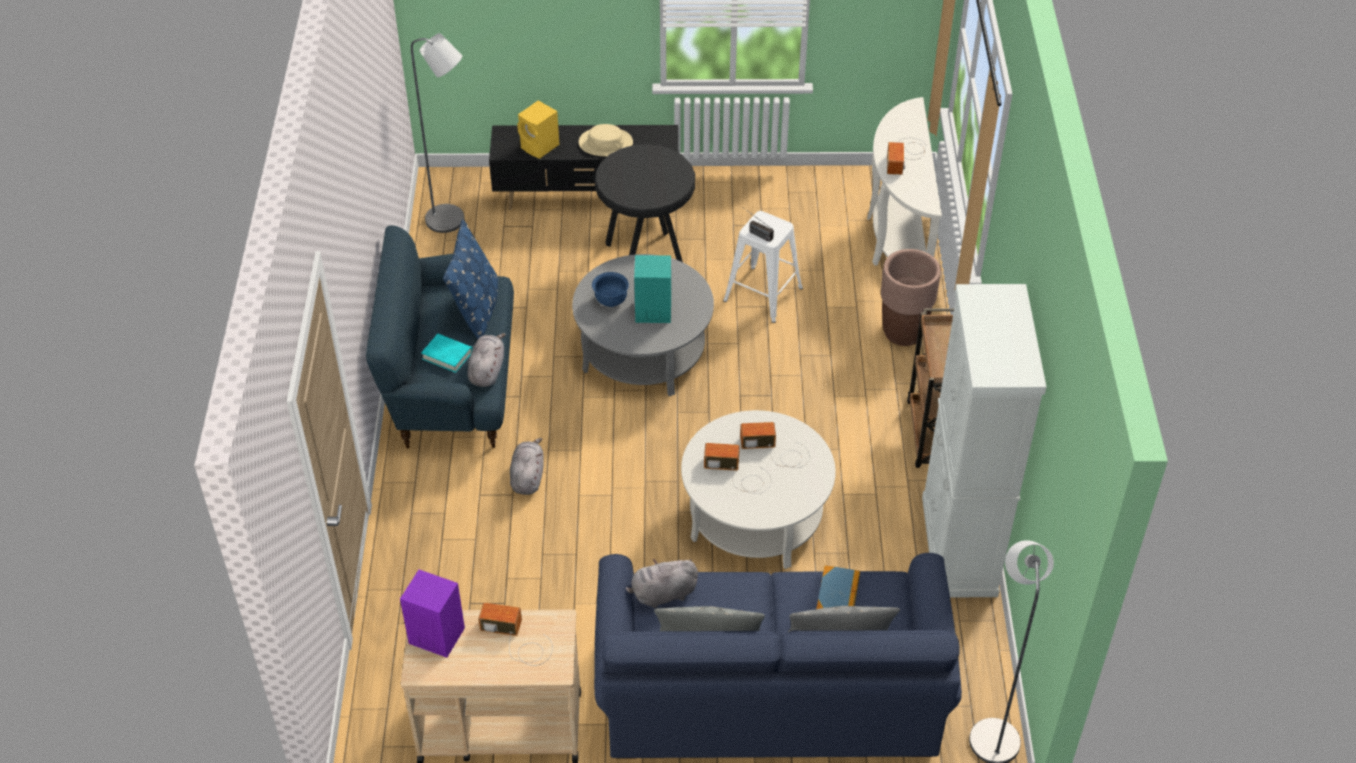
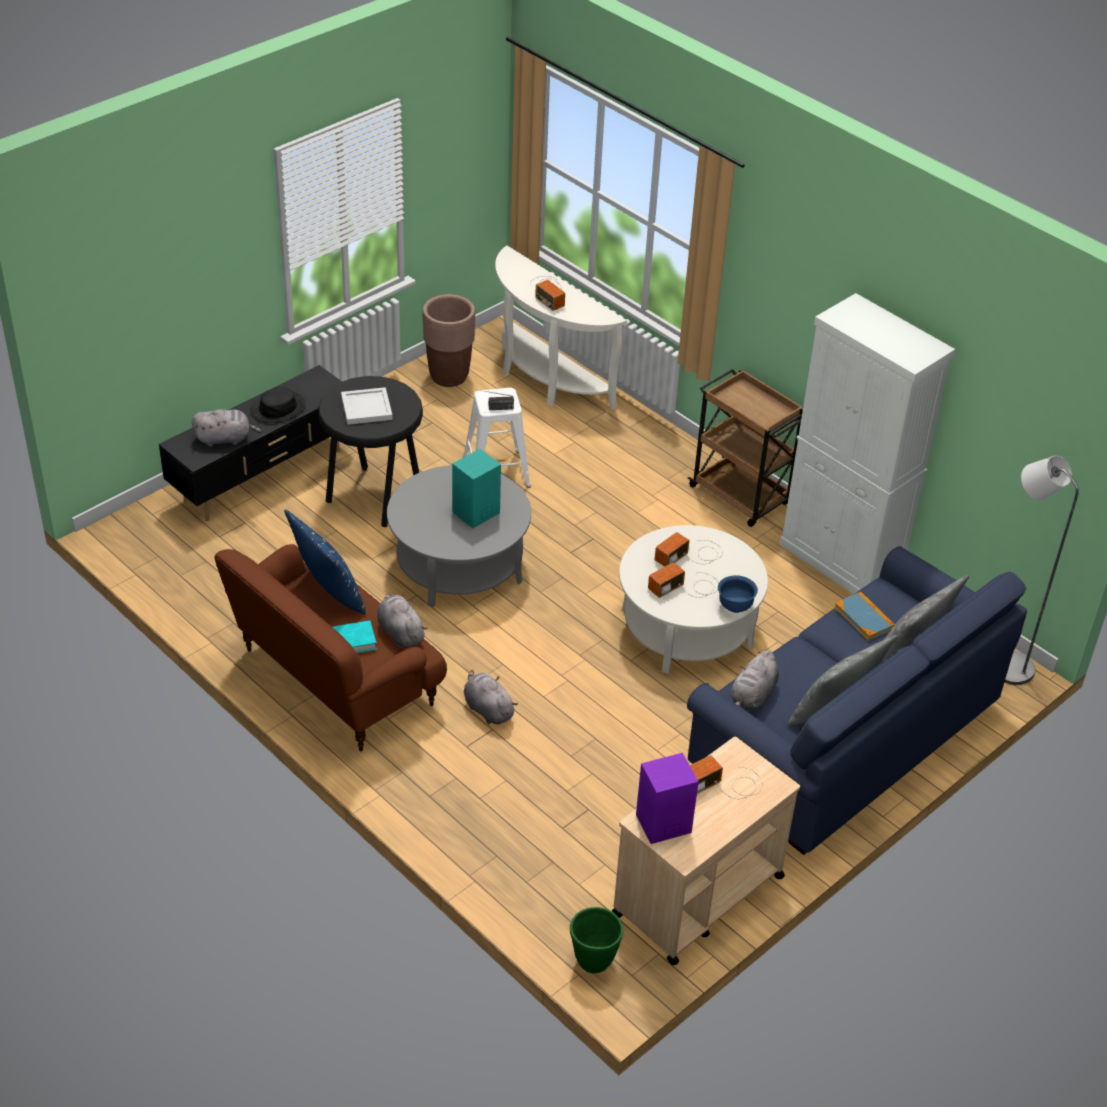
camera: 45 degrees left, 5 degrees down
blue sofa [366,225,514,448] -> brown sofa [214,544,447,751]
grey floor lamp [411,33,464,233] -> none
yellow speaker [517,100,559,159] -> grey plush toy [192,409,262,447]
beige hat [579,124,633,156] -> black hat [250,387,306,423]
blue bowl [592,272,629,307] -> blue bowl moved to [718,575,758,613]
brown planter [881,249,941,346] -> brown planter moved to [423,294,475,387]
none -> white tray [341,387,393,425]
none -> green planter [570,907,623,973]

